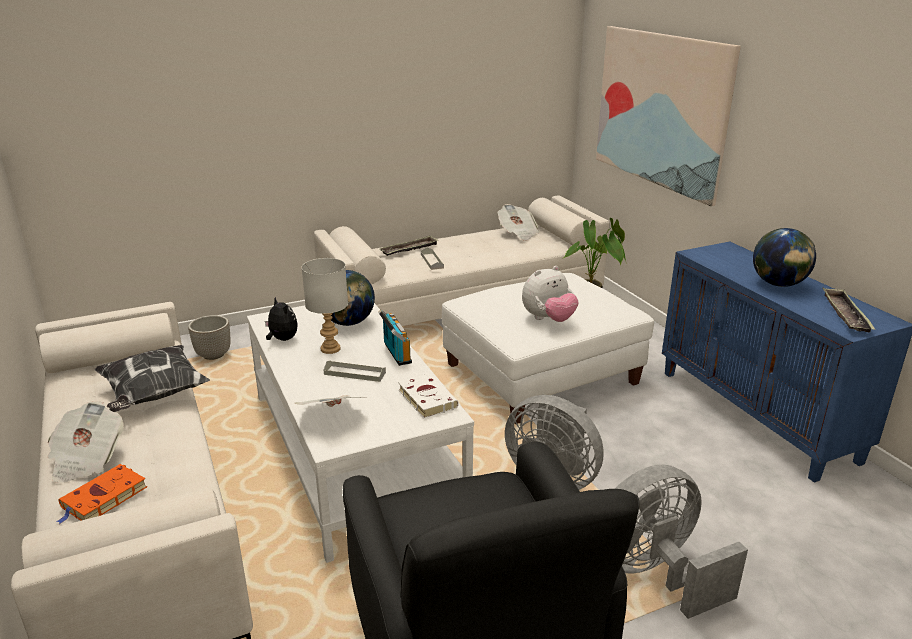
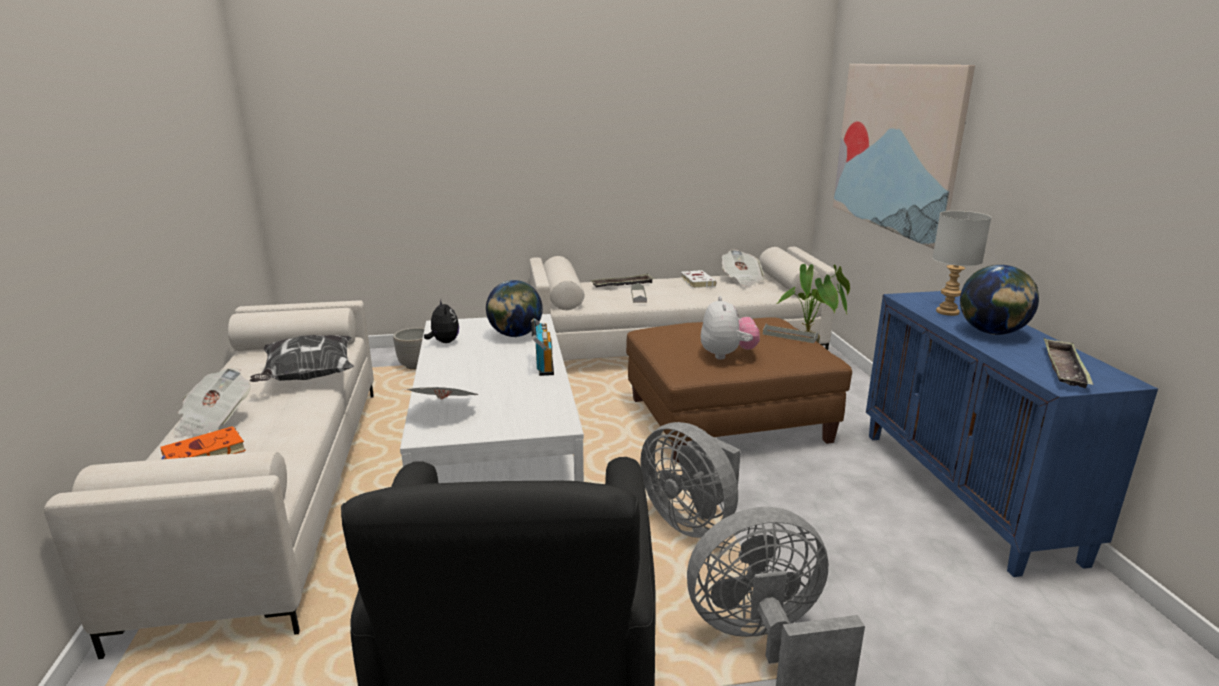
camera: 15 degrees right, 5 degrees down
grey table lamp [302,258,348,354] -> grey table lamp moved to [932,211,991,316]
grey tray [323,361,386,382] -> grey tray moved to [763,324,818,343]
white book [398,374,459,418] -> white book moved to [680,270,717,288]
white ottoman [442,273,654,424] -> brown ottoman [626,317,852,463]
plush toy [522,266,579,322] -> plush toy turned 75 degrees counterclockwise [701,296,760,360]

